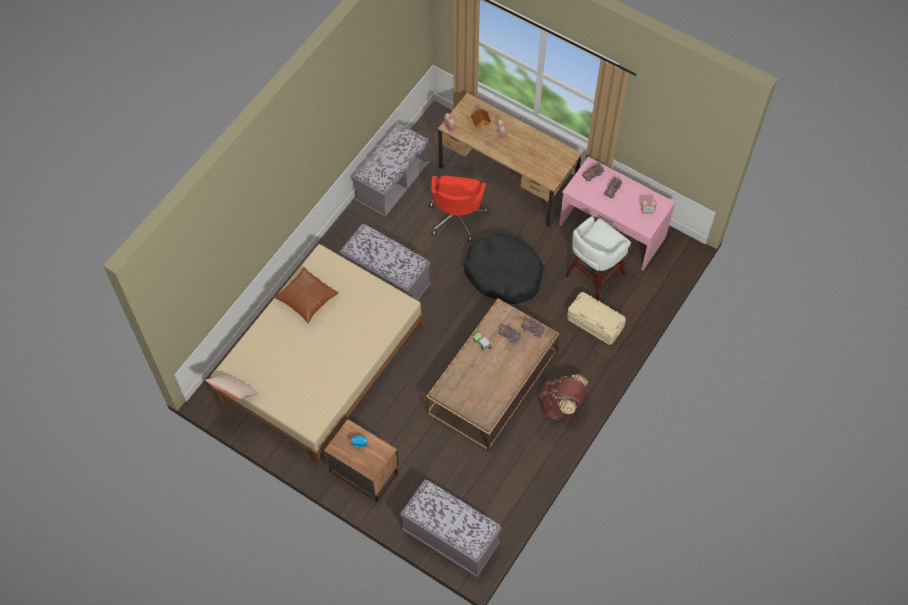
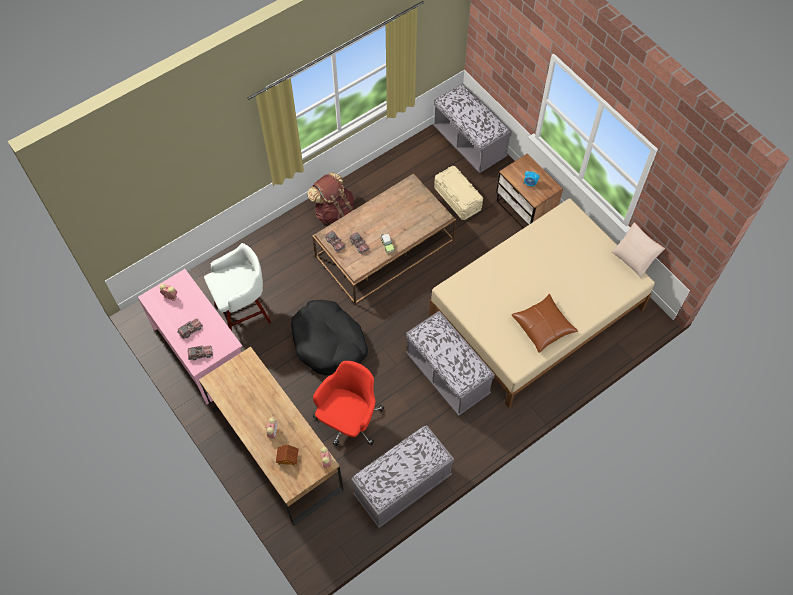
camera: 160 degrees left, 0 degrees up
beige storage box [567,292,626,345] -> beige storage box moved to [434,166,483,220]

